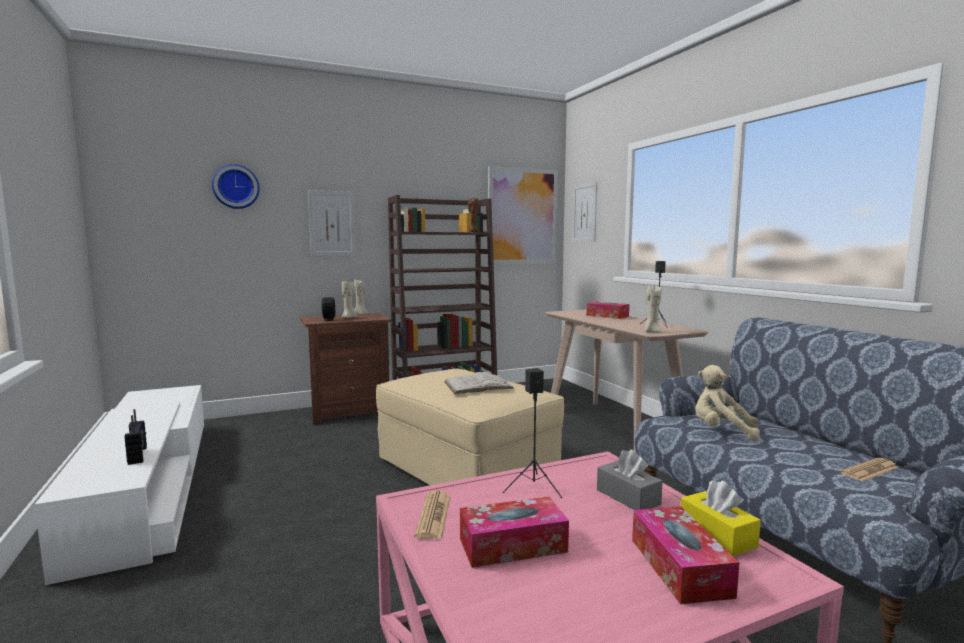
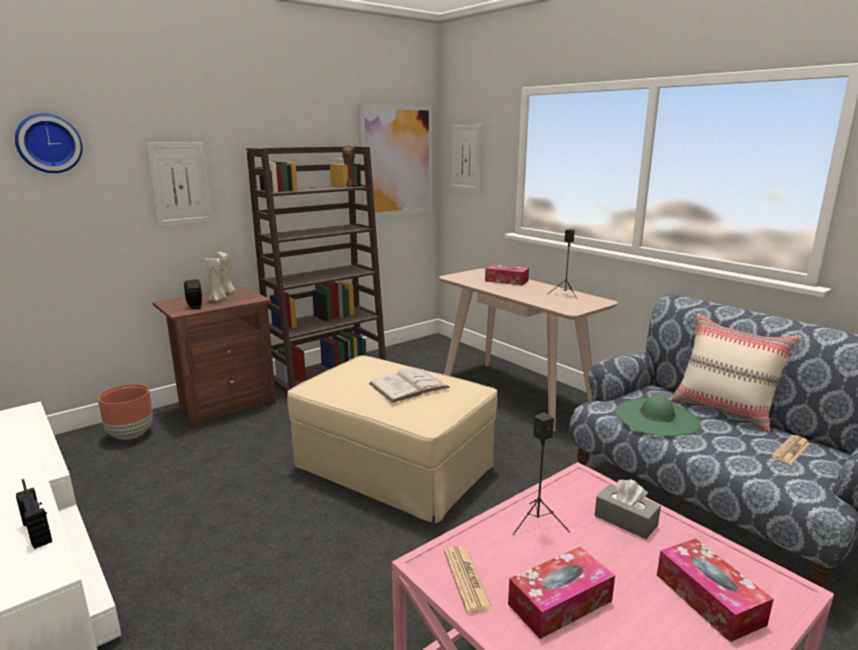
camera: 15 degrees left, 10 degrees up
beige candle [644,285,662,332] -> none
yellow tissue box [681,480,761,556] -> none
beige plush toy [695,365,760,441] -> green hat [615,395,701,436]
none -> brown planter [98,384,153,439]
none -> beige pillow [672,314,801,433]

